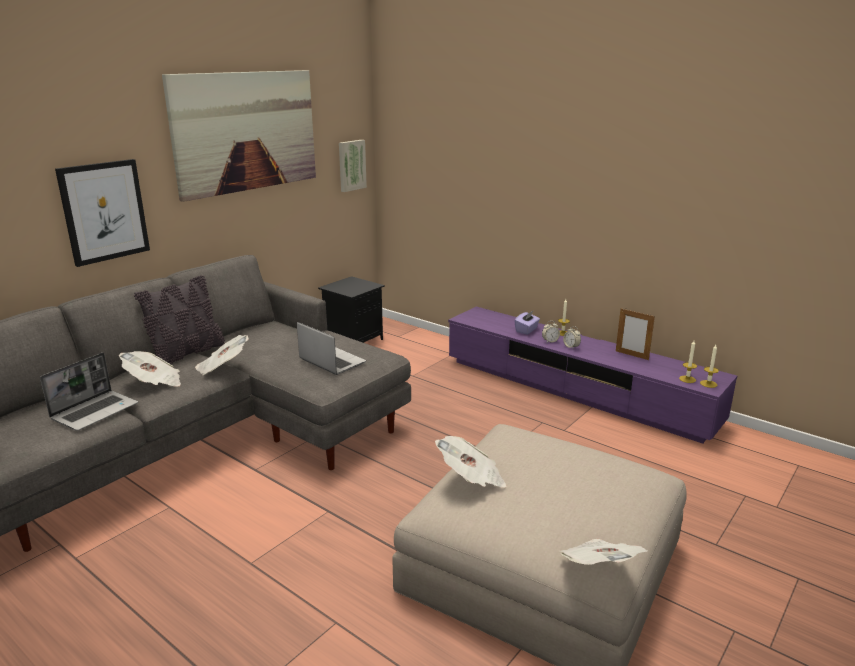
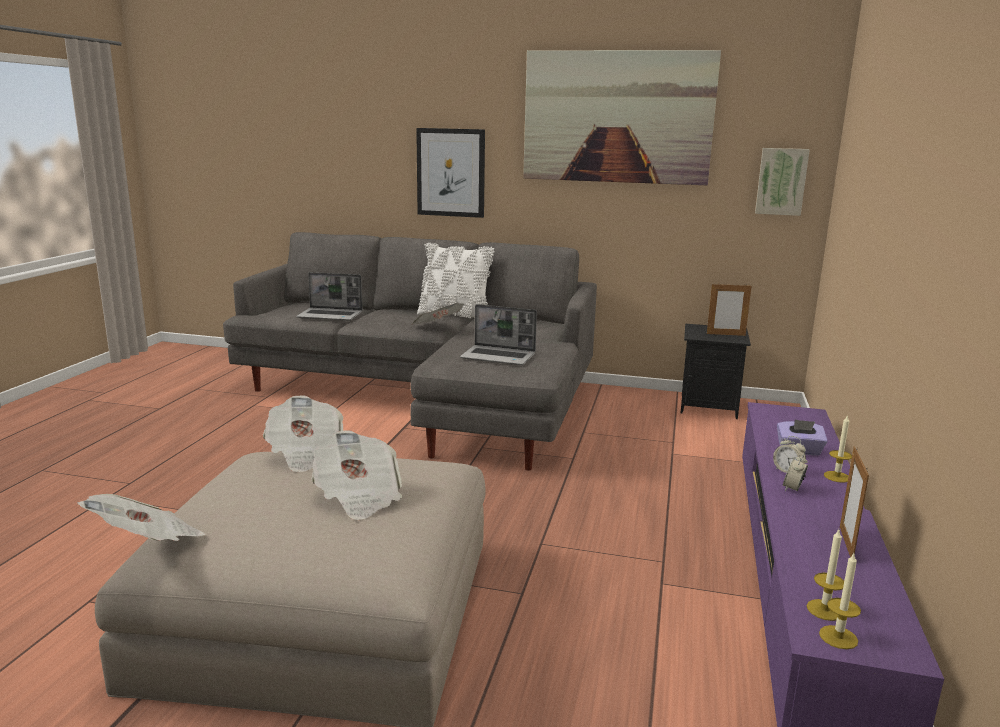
camera: 65 degrees right, 5 degrees down
newspaper [119,351,181,387] -> newspaper moved to [311,430,402,520]
black pillow [134,275,225,364] -> white pillow [417,243,495,318]
laptop [297,322,366,375] -> laptop turned 90 degrees clockwise [460,304,537,365]
none -> picture frame [707,284,752,336]

